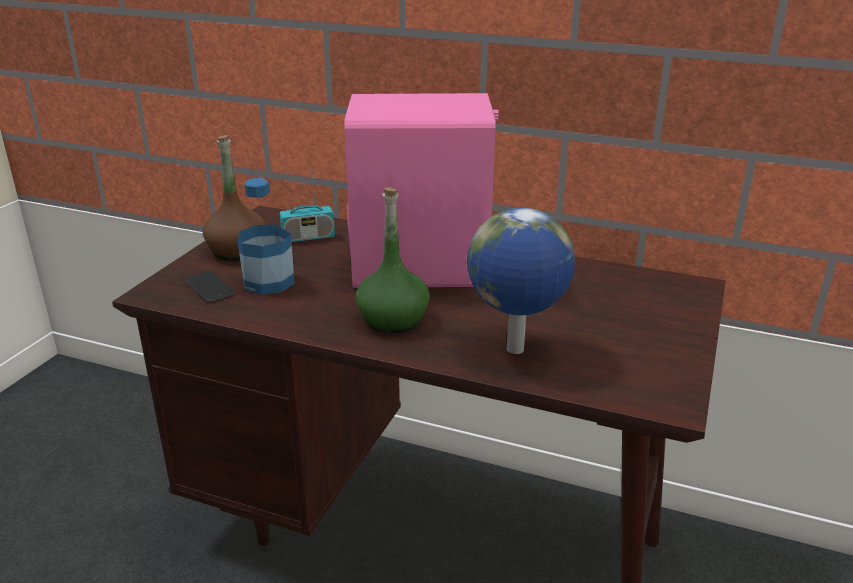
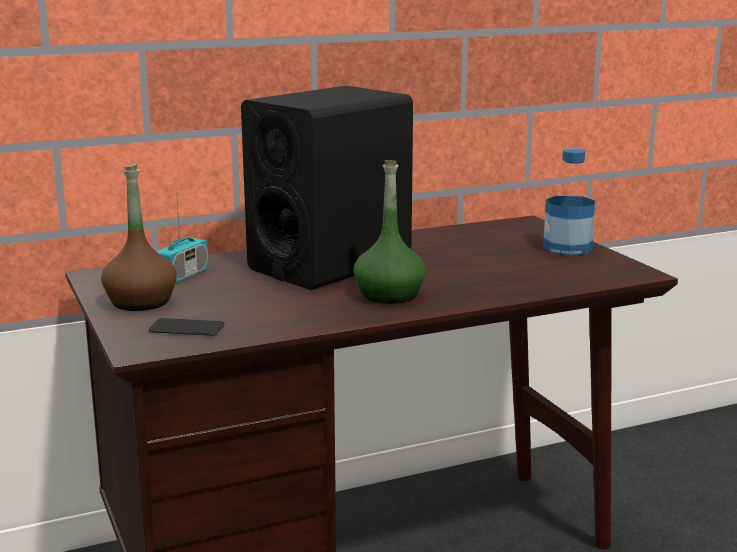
camera: 45 degrees left, 10 degrees down
bottle [238,178,294,295] -> bottle moved to [543,148,595,256]
pink speaker [344,93,499,288] -> black speaker [241,86,413,290]
globe [467,208,575,354] -> none

